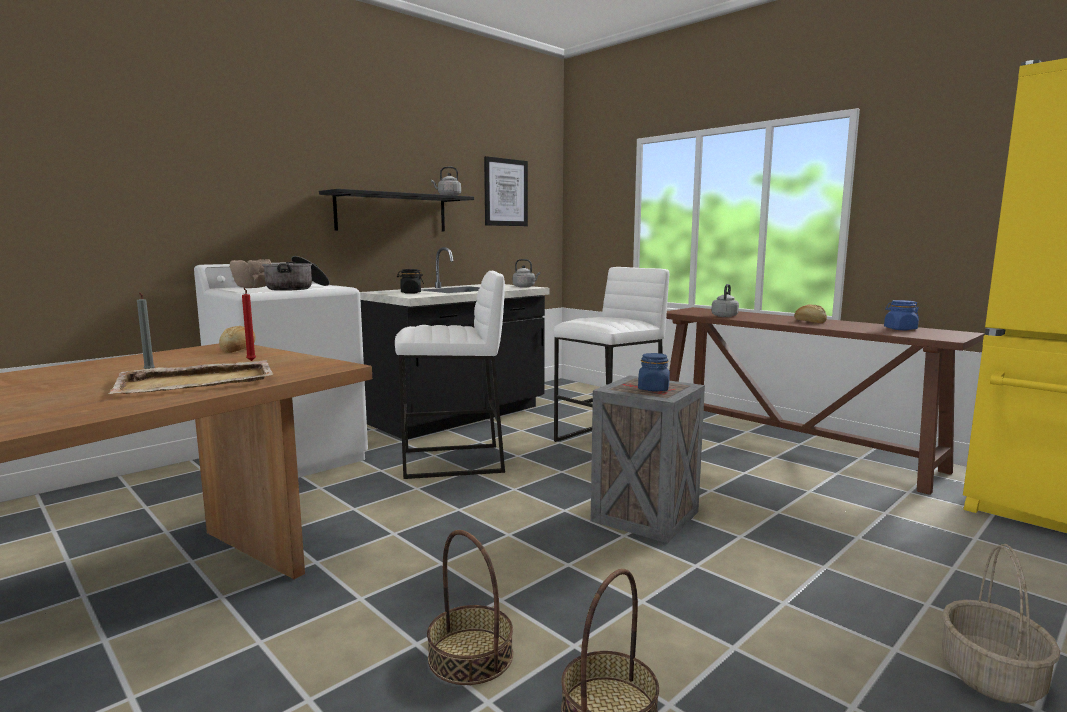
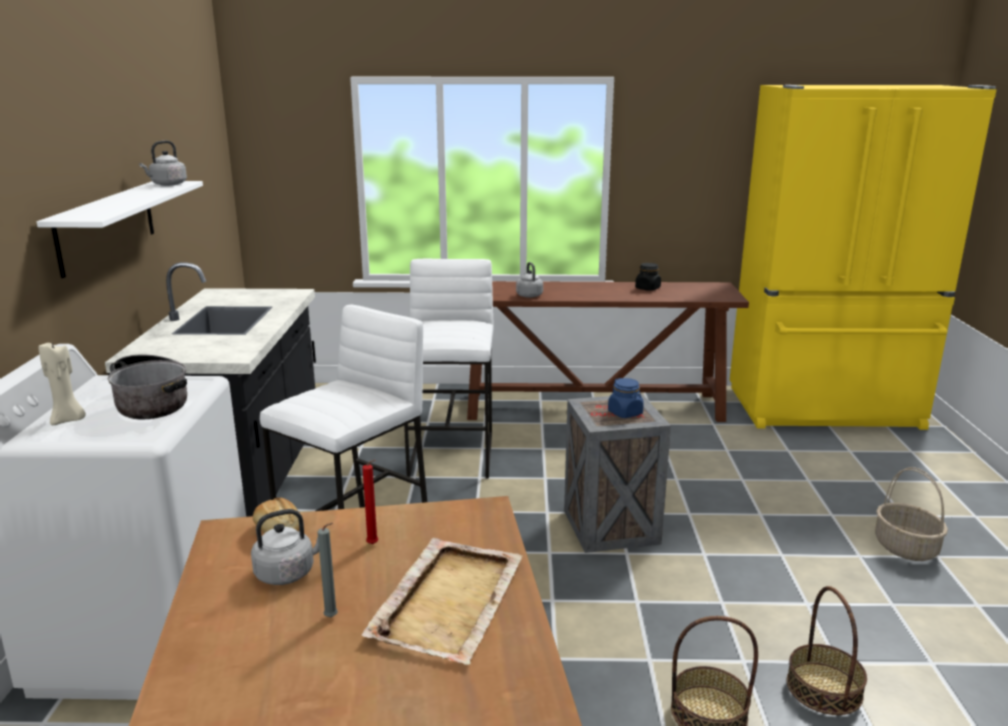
camera: 45 degrees left, 10 degrees up
brown bowl [230,259,271,288] -> beige candle [38,343,86,425]
black shelf [319,189,474,232] -> white shelf [37,181,203,278]
black jar [397,269,424,294] -> black jar moved to [635,263,661,291]
picture [484,156,528,226] -> none
grey kettle [513,259,540,288] -> grey kettle moved to [251,509,319,585]
bread [794,304,827,323] -> none
blue jar [884,300,919,330] -> none

